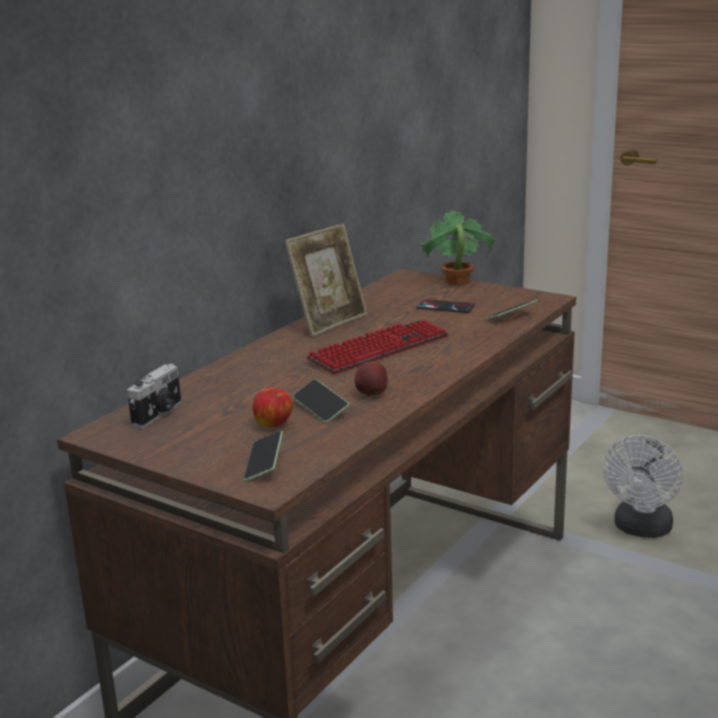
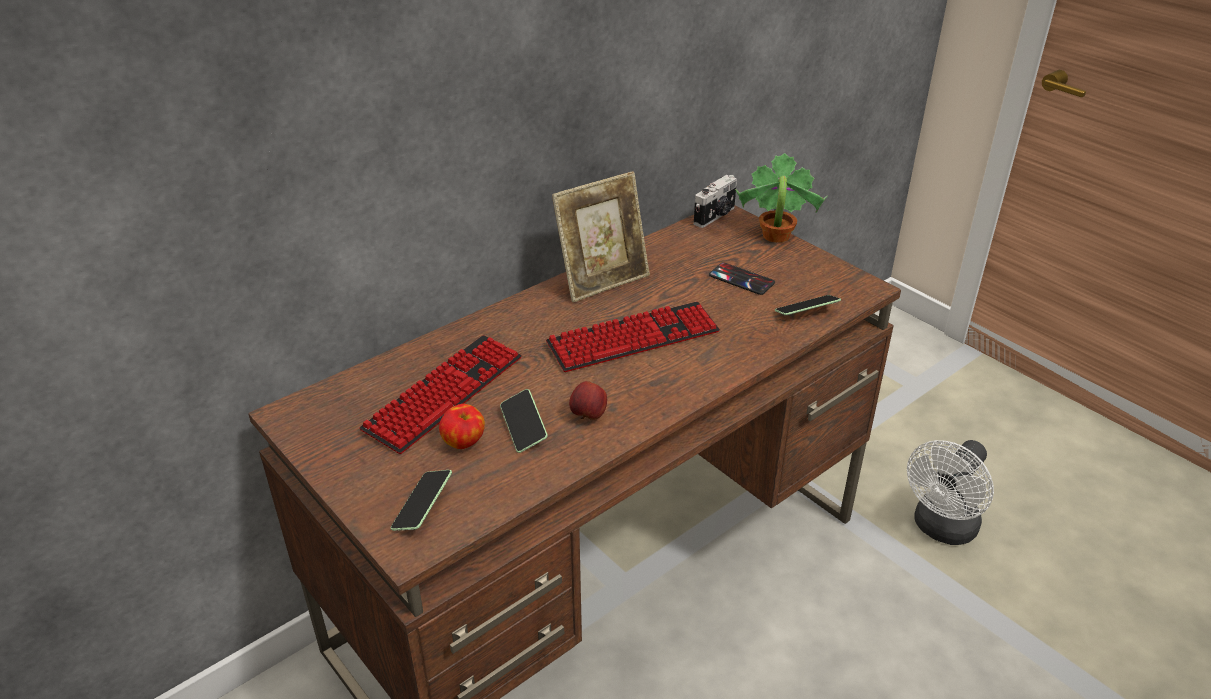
camera: 15 degrees right, 15 degrees up
camera [127,364,181,428] -> camera moved to [694,175,737,228]
none -> keyboard [360,335,522,454]

